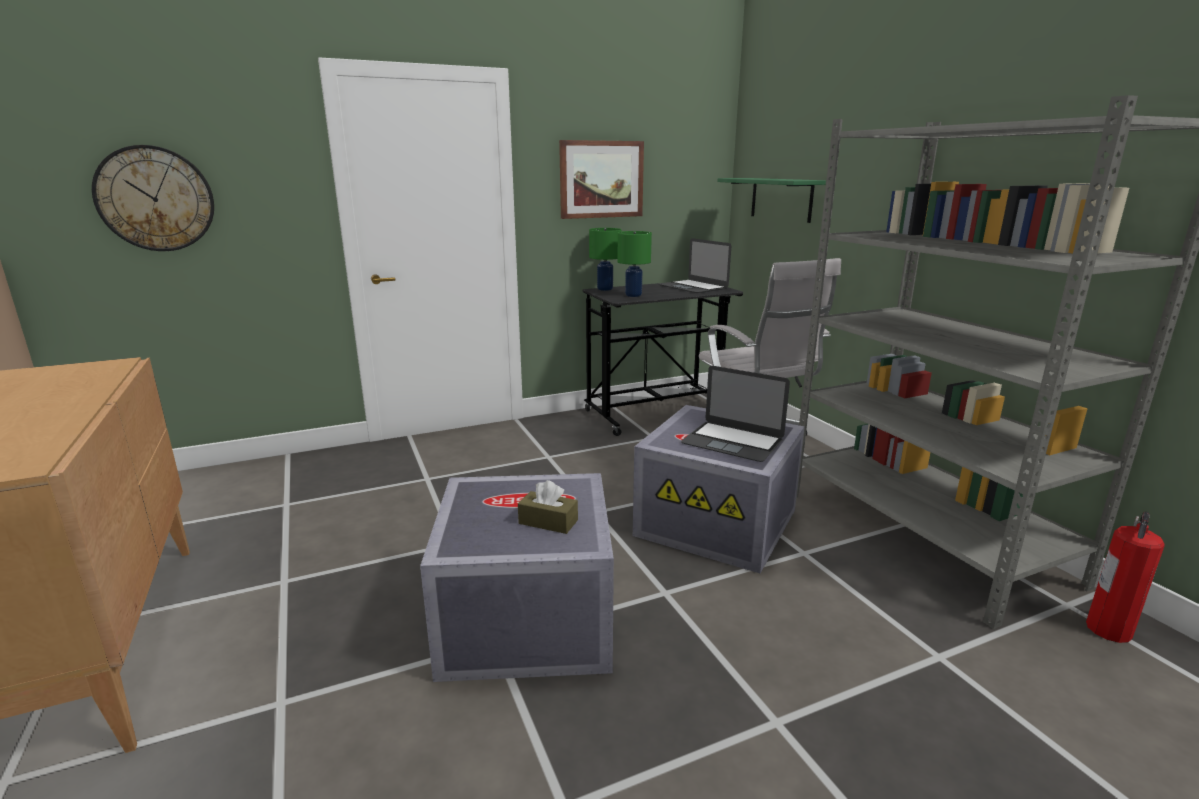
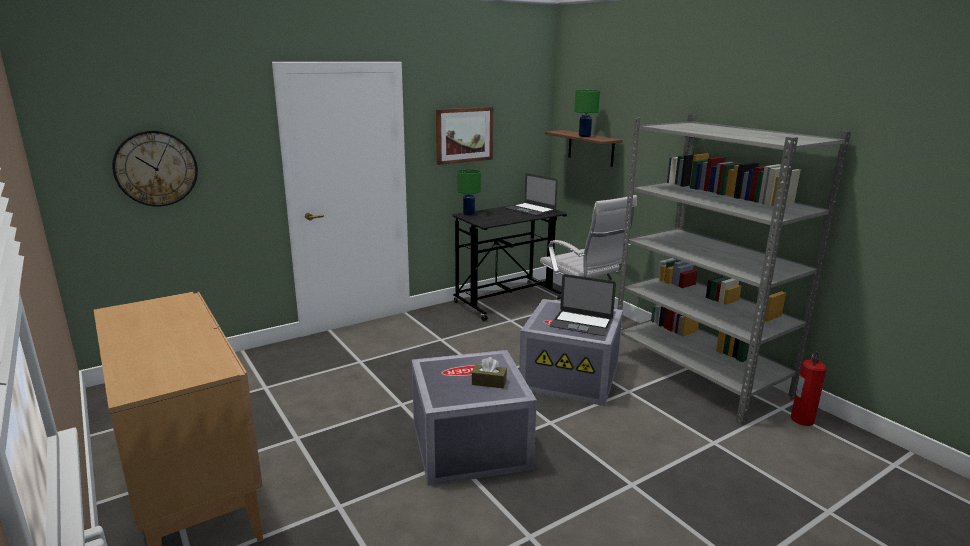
camera: 10 degrees left, 0 degrees up
green table lamp [617,231,652,297] -> green table lamp moved to [574,89,600,137]
green shelf [717,178,826,223] -> brown shelf [545,130,623,167]

